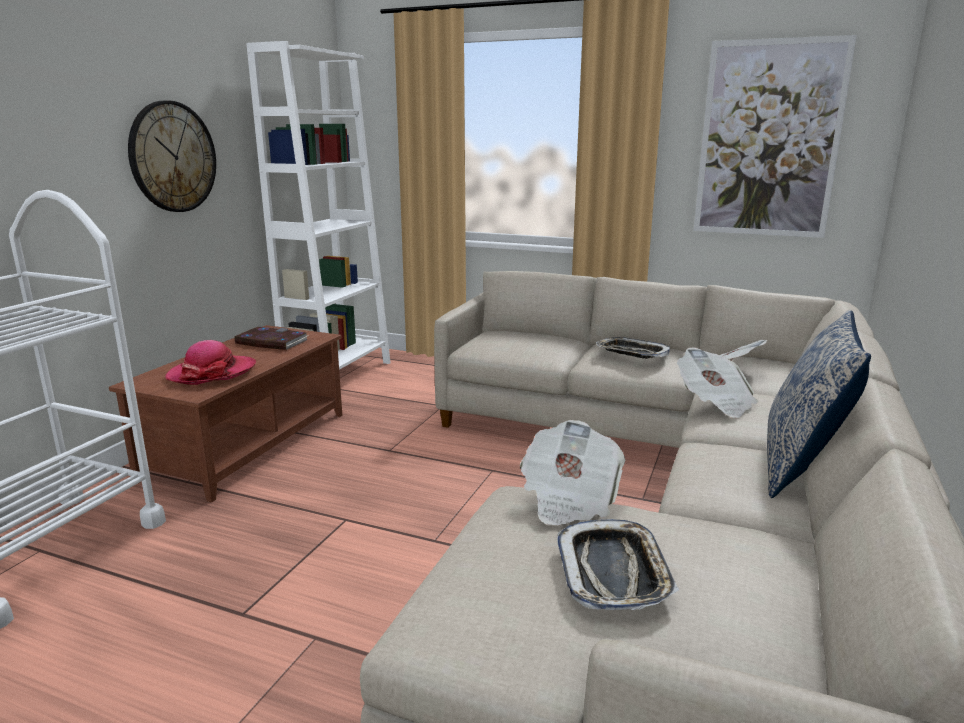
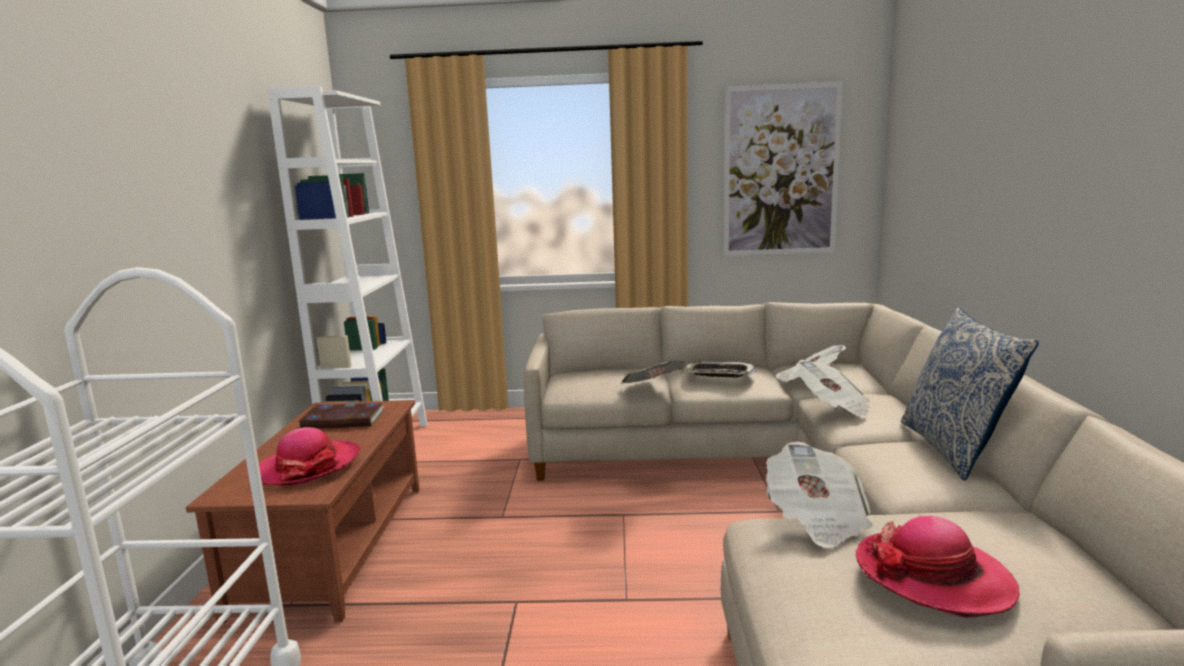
camera: 20 degrees left, 5 degrees down
wall clock [128,100,216,212] -> none
tray [557,519,679,610] -> hat [856,516,1020,618]
none -> newspaper [620,360,685,384]

